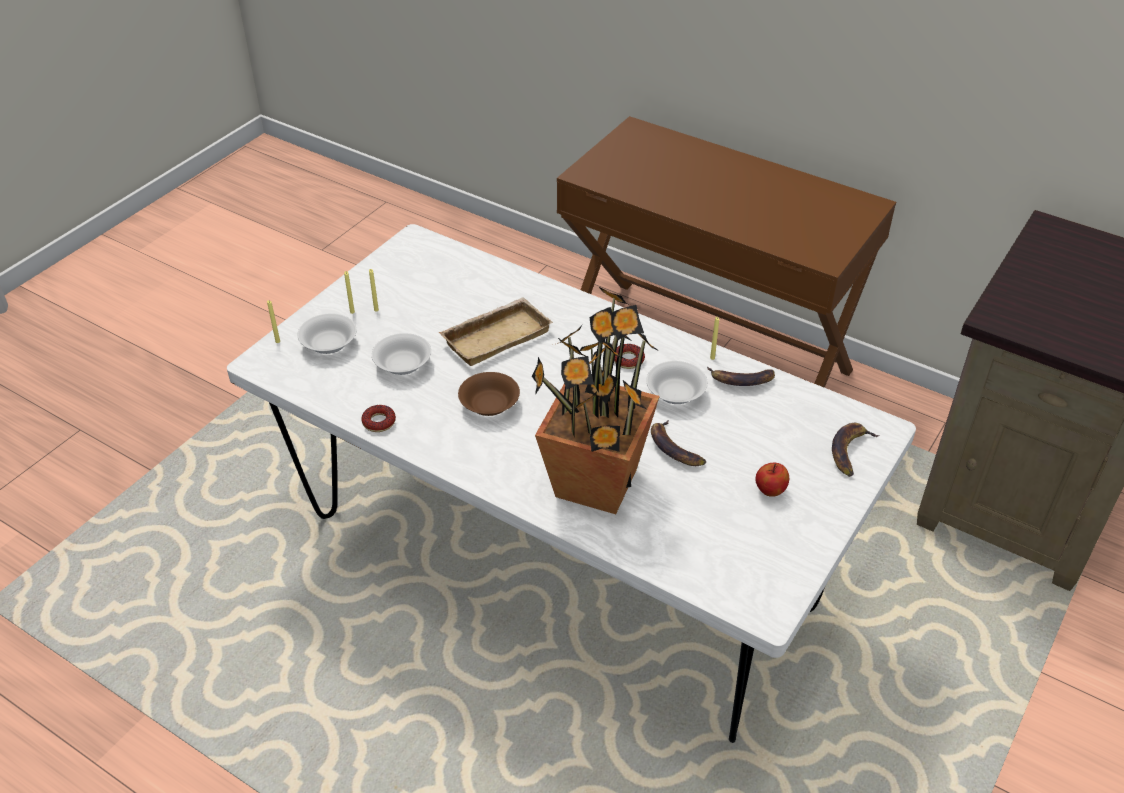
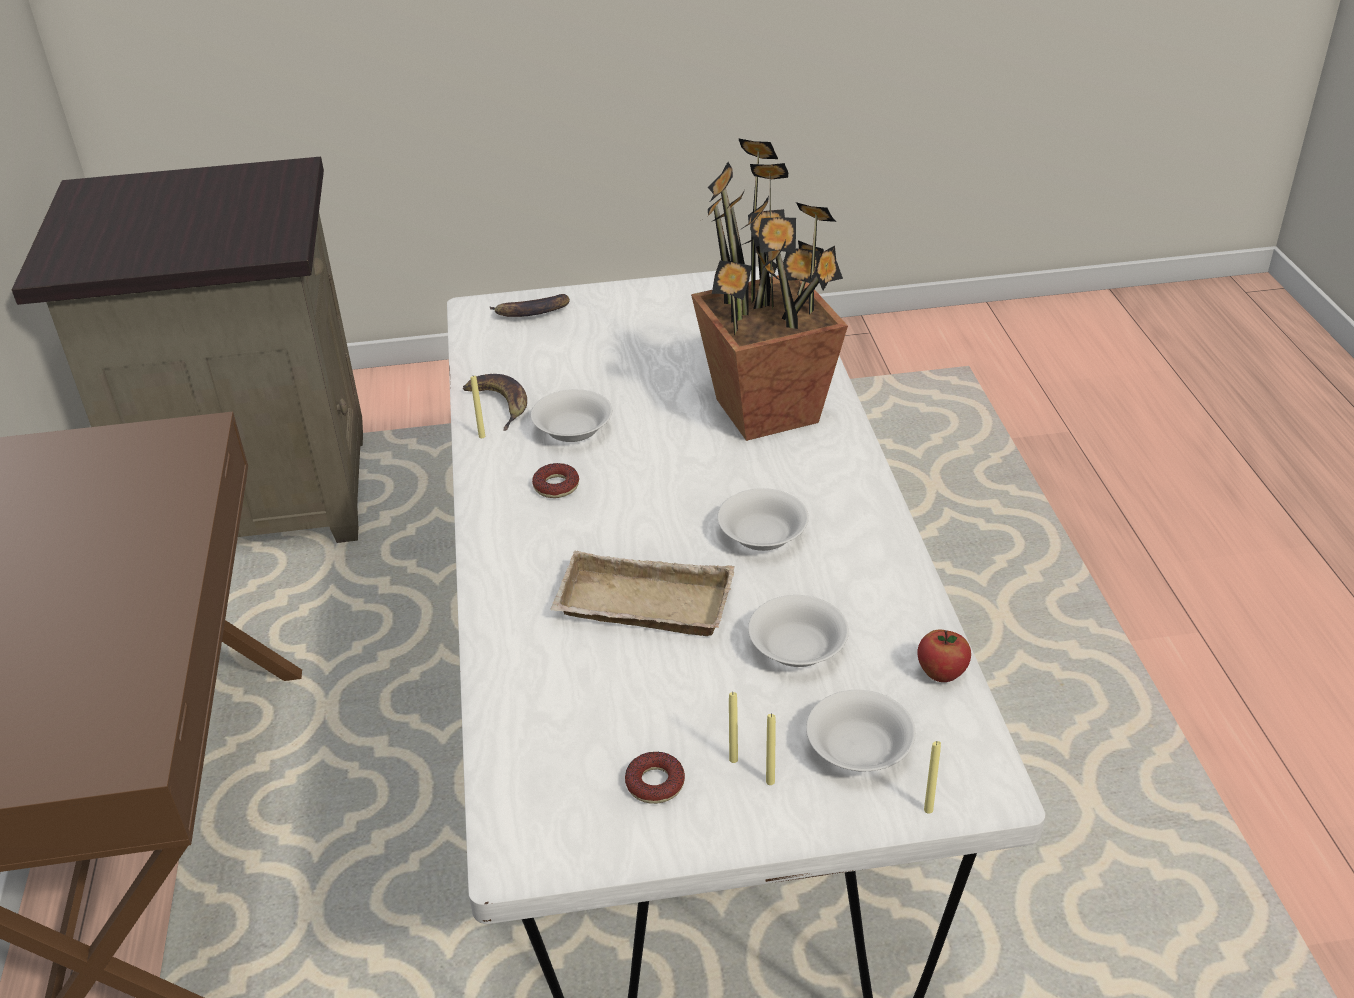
camera: 130 degrees left, 5 degrees down
donut [361,405,396,432] -> donut moved to [625,752,685,804]
brown bowl [458,372,520,416] -> white bowl [717,488,809,551]
banana [651,420,706,466] -> none
apple [755,463,789,497] -> apple moved to [917,629,971,682]

